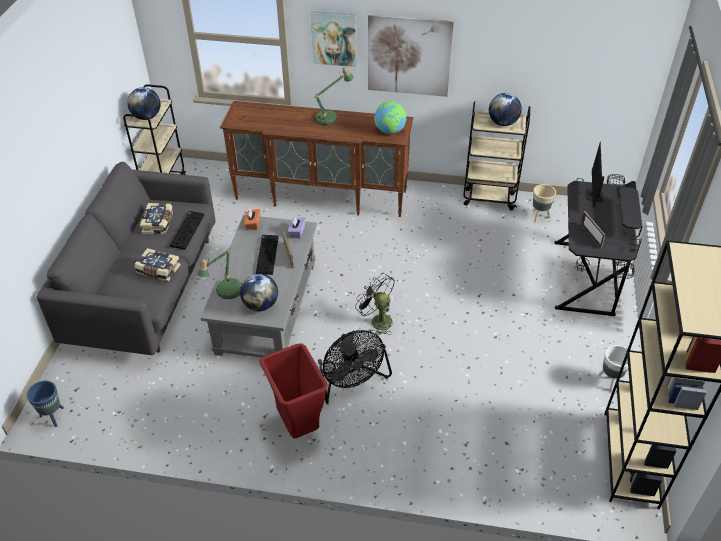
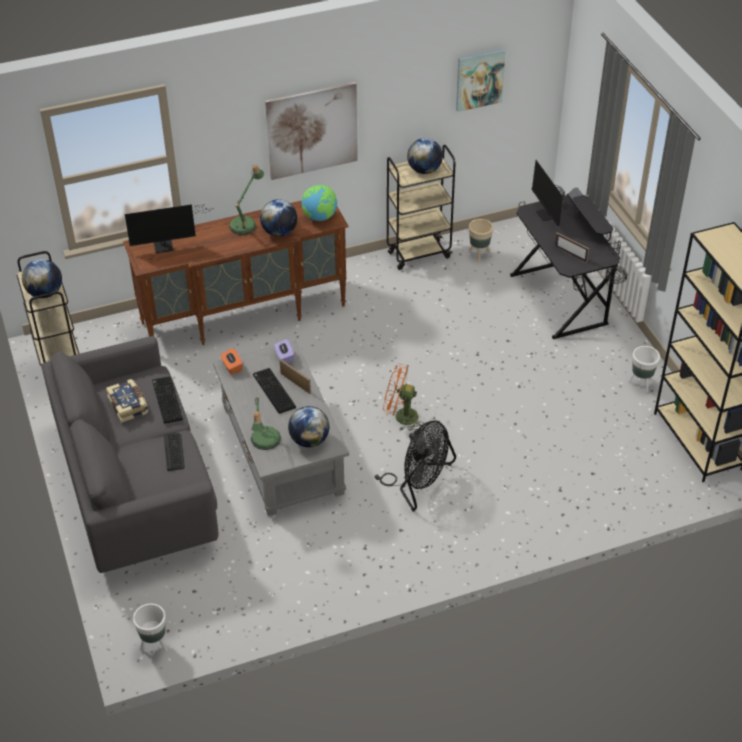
camera: 30 degrees left, 0 degrees up
blue planter [27,381,64,427] -> white planter [133,604,167,652]
book [135,248,181,281] -> keyboard [163,433,185,471]
red trash can [260,343,327,438] -> none
picture [311,11,357,67] -> picture moved to [456,48,506,112]
black fan [355,273,395,335] -> orange fan [383,364,424,431]
none -> monitor [125,204,210,253]
none -> globe [260,199,297,237]

